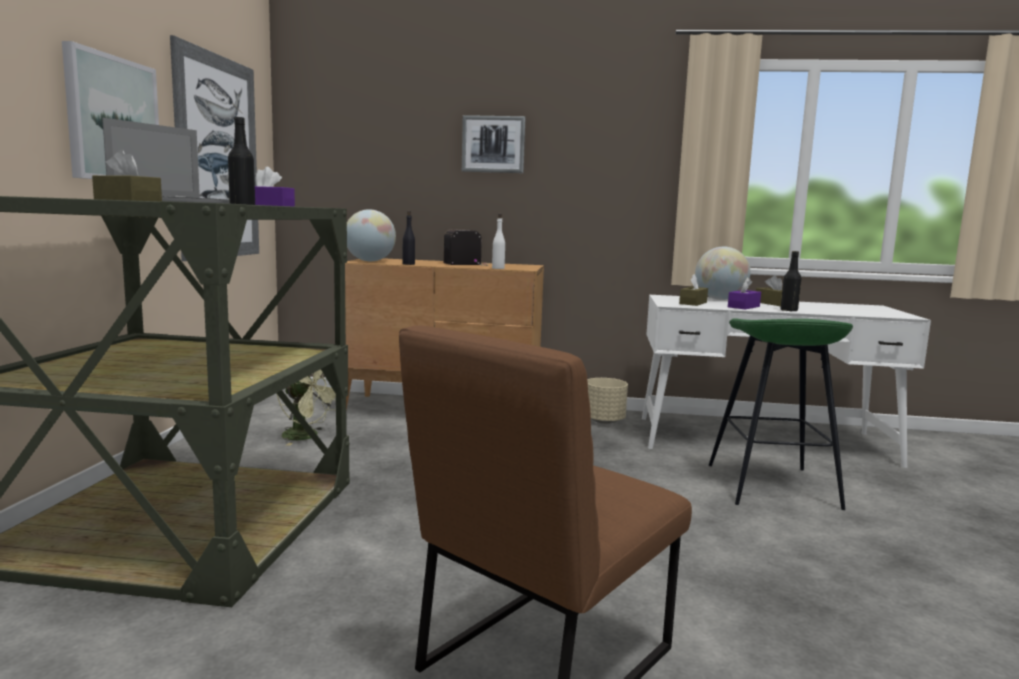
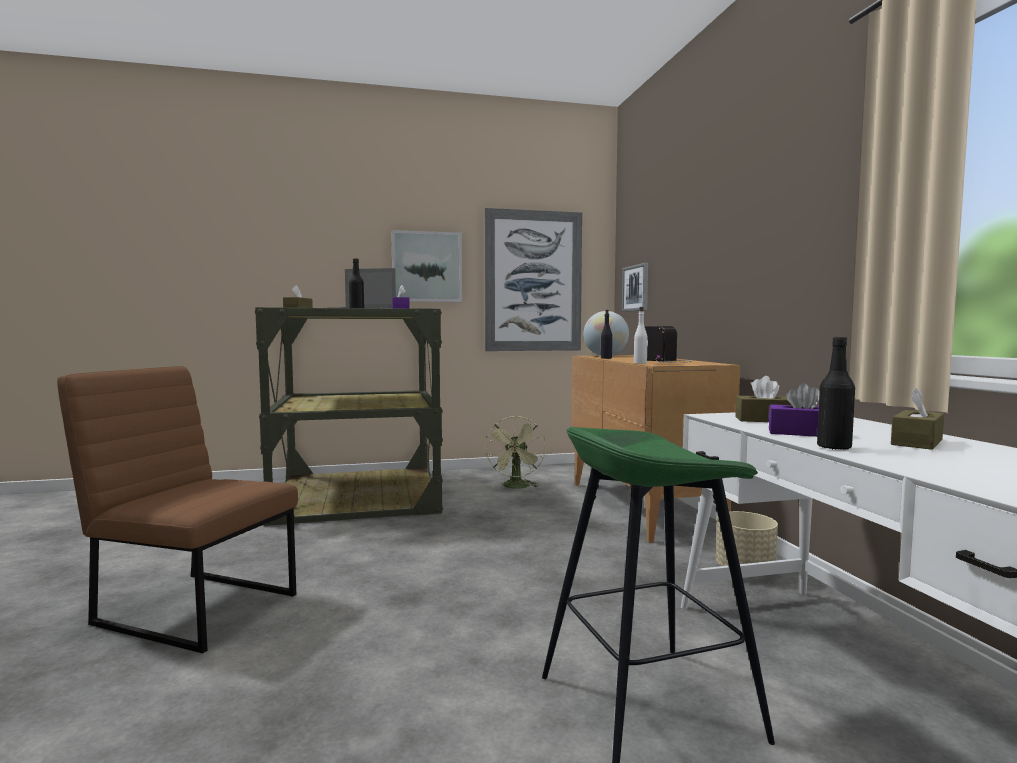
camera: 70 degrees right, 5 degrees down
picture [462,115,525,173] -> picture moved to [622,263,648,312]
globe [695,247,750,300] -> none

